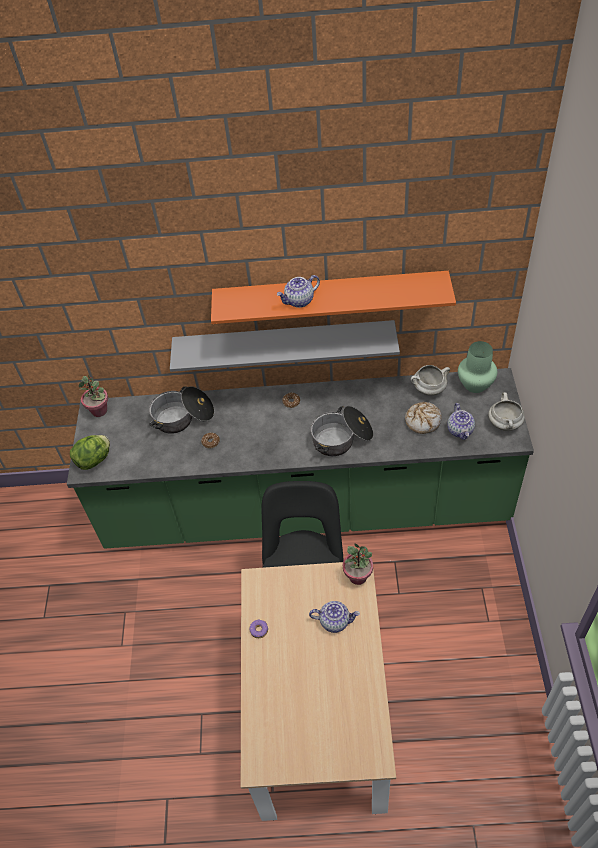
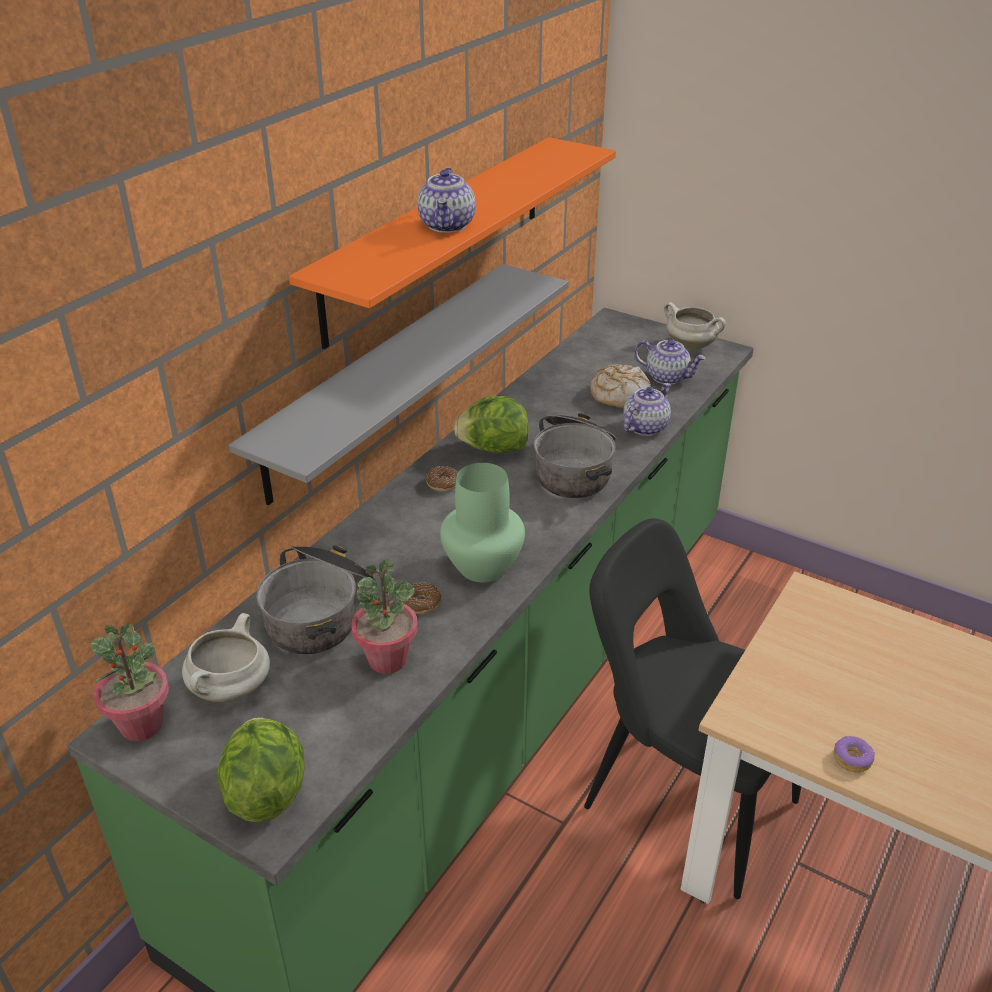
camera: 60 degrees left, 15 degrees down
teapot [309,601,360,633] -> teapot moved to [623,383,671,436]
potted plant [343,544,373,585] -> potted plant moved to [352,559,418,674]
white cooking pot [411,365,450,395] -> white cooking pot moved to [182,613,270,703]
green vase [458,341,497,393] -> green vase moved to [440,463,525,582]
none -> lettuce [454,396,529,453]

